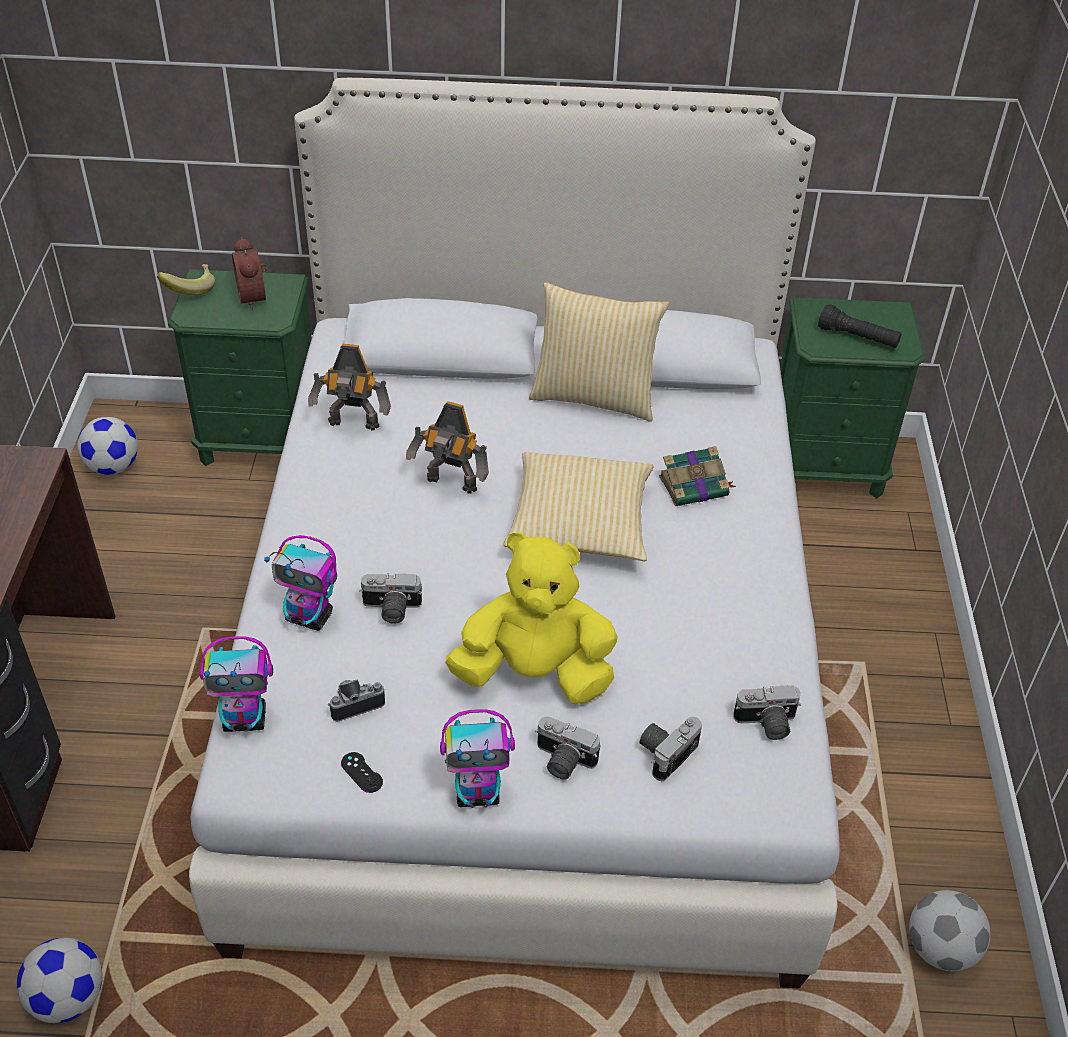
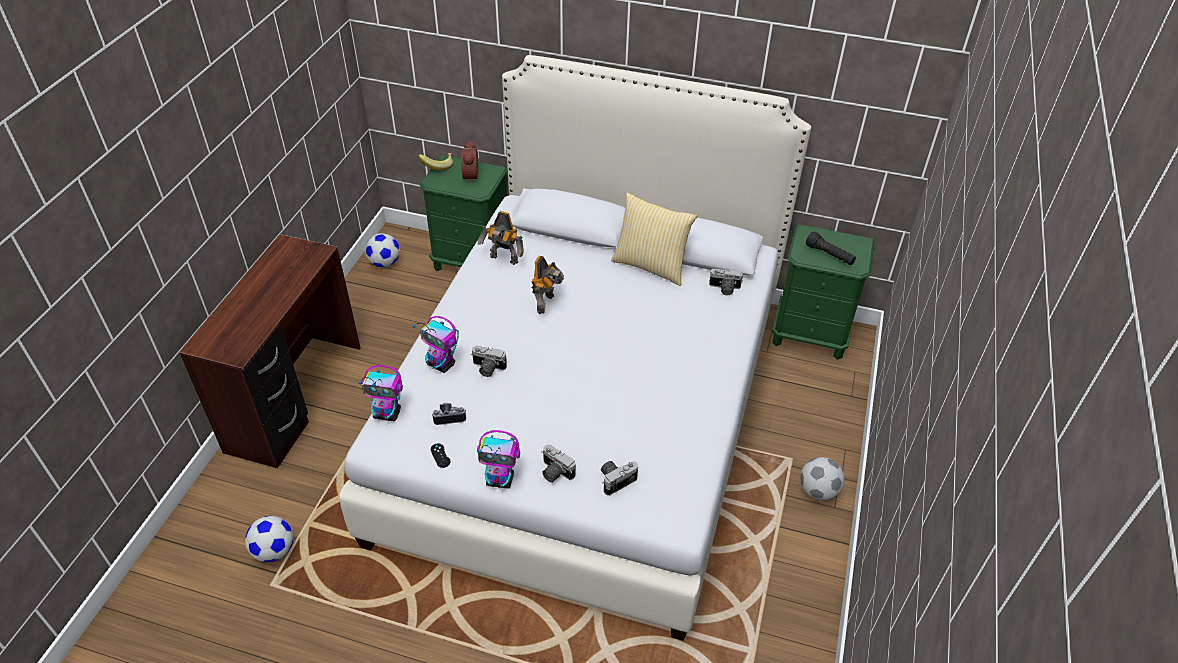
camera: 15 degrees right, 0 degrees up
toy robot [406,401,489,494] -> toy robot turned 105 degrees counterclockwise [531,256,564,314]
yellow plush toy [445,532,618,704] -> none
pillow [504,452,653,561] -> none
book [659,446,736,506] -> none
camera [733,685,801,740] -> camera moved to [709,268,743,295]
football [909,890,991,971] -> football moved to [800,457,844,500]

